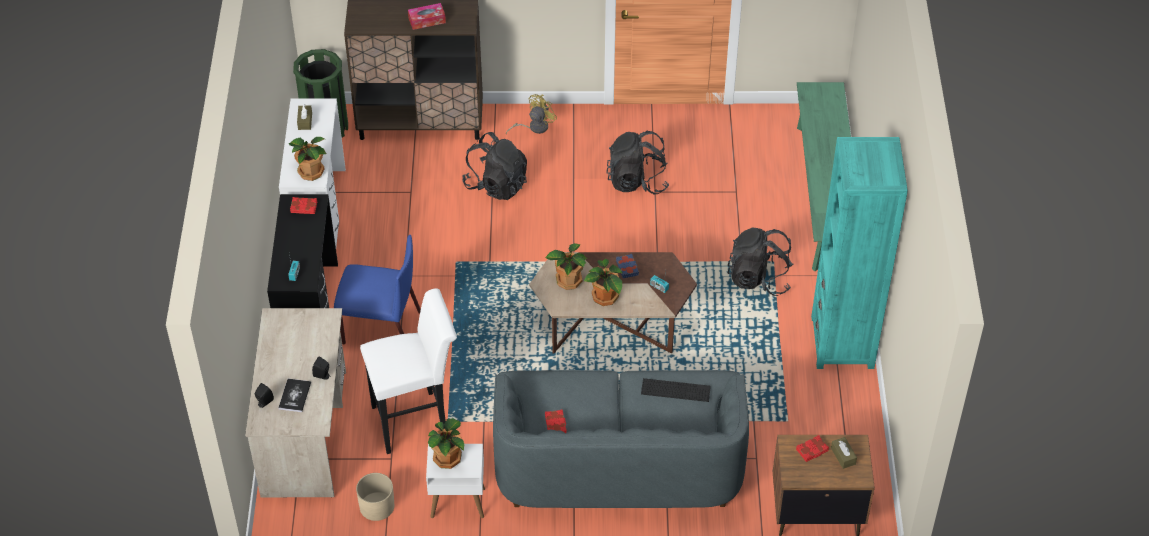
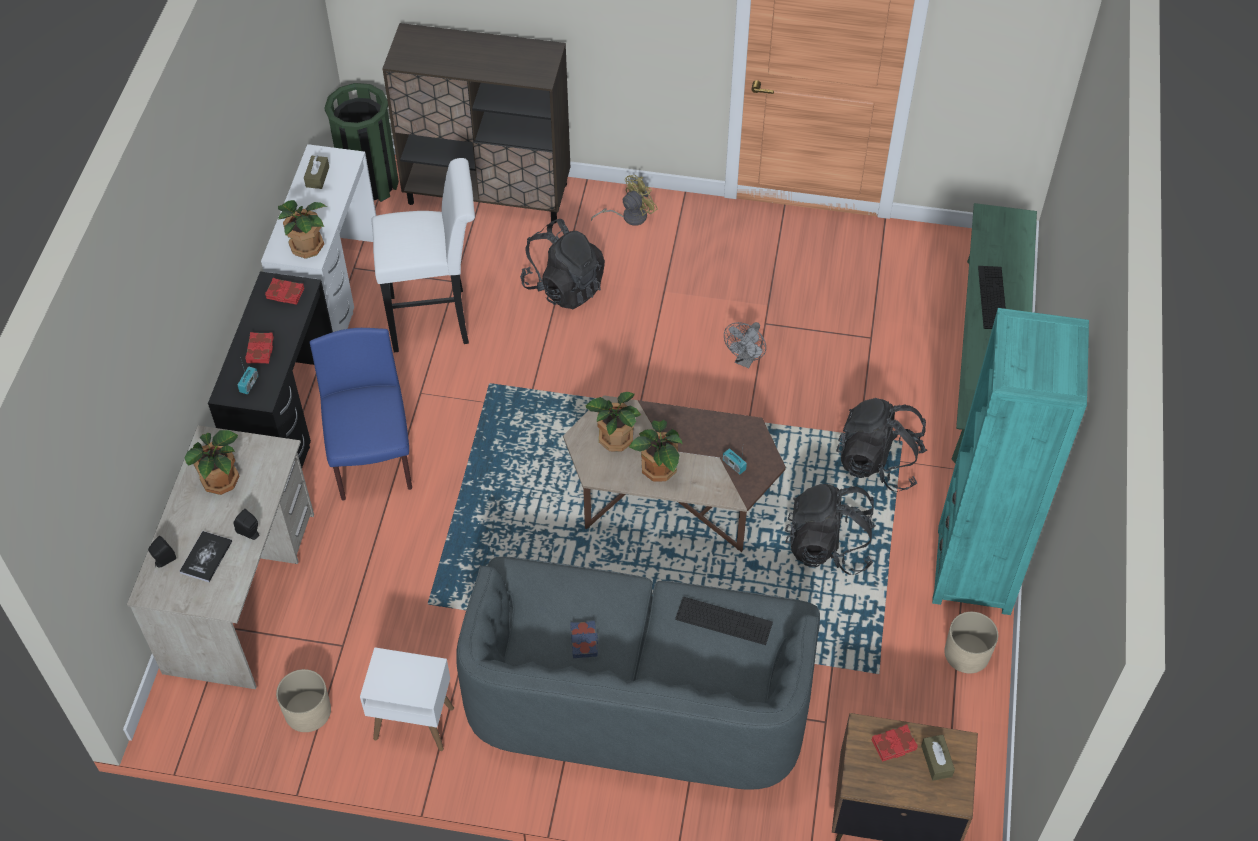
camera: 10 degrees right, 5 degrees up
blue chair [334,235,421,344] -> blue chair turned 120 degrees counterclockwise [310,328,412,501]
white stool [360,288,457,454] -> white stool moved to [371,158,475,352]
tissue box [408,3,446,30] -> none
potted plant [428,418,464,469] -> potted plant moved to [184,430,240,495]
red book [545,409,567,433] -> red book moved to [245,332,274,363]
black backpack [606,131,669,194] -> black backpack moved to [785,484,876,575]
blue book [616,254,639,278] -> blue book moved to [570,620,598,658]
none -> grey fan [724,322,766,368]
none -> beige planter [944,612,998,673]
none -> keyboard [978,266,1006,329]

